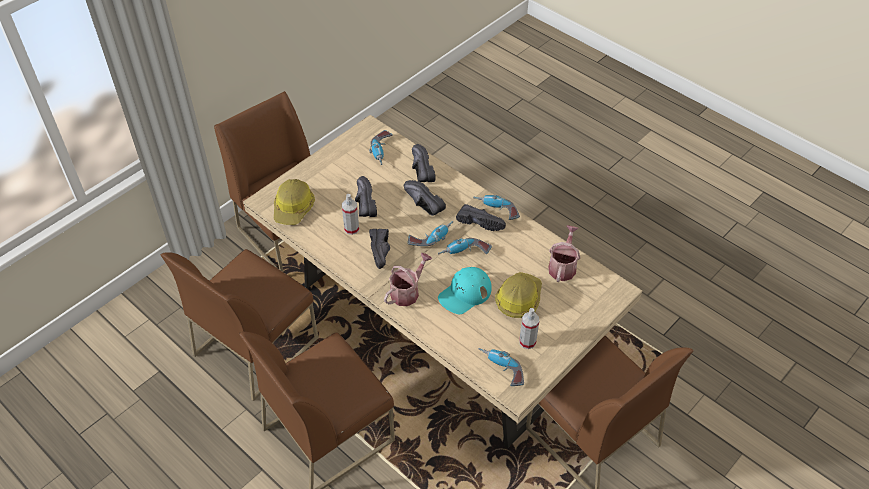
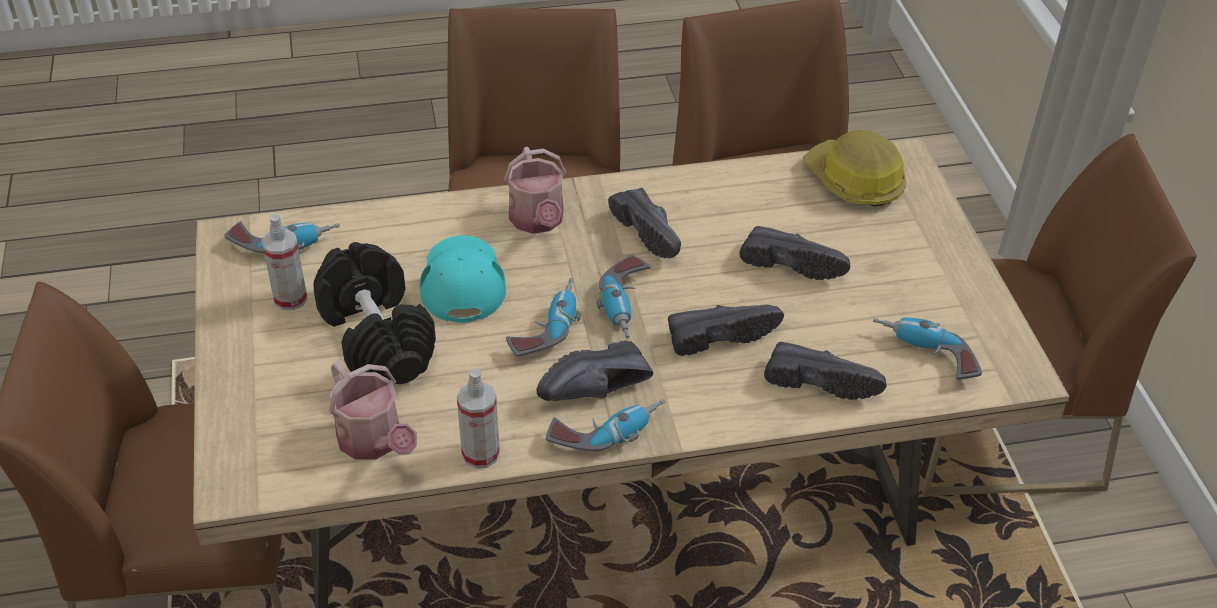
camera: 125 degrees right, 5 degrees down
spray bottle [342,194,359,235] -> spray bottle moved to [457,368,500,469]
black shoe [369,229,390,269] -> black shoe turned 150 degrees counterclockwise [608,188,681,258]
hard hat [495,272,542,318] -> black dumbbell [313,242,436,384]

